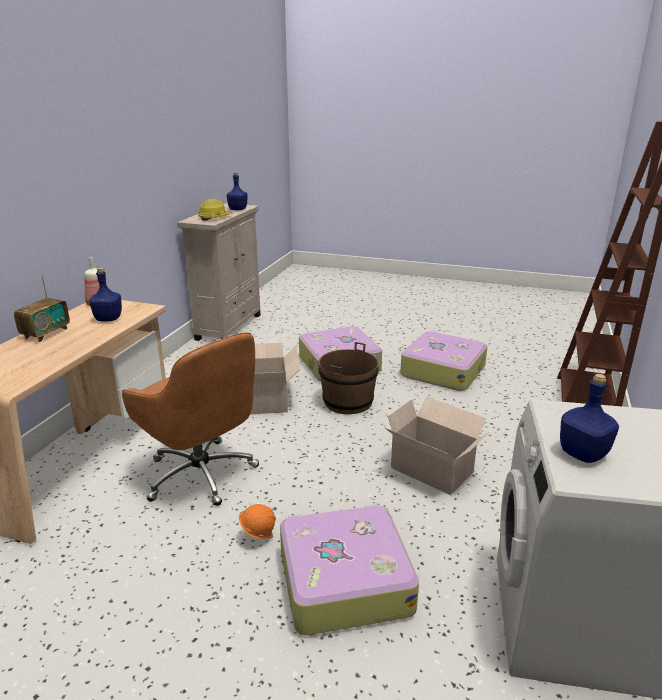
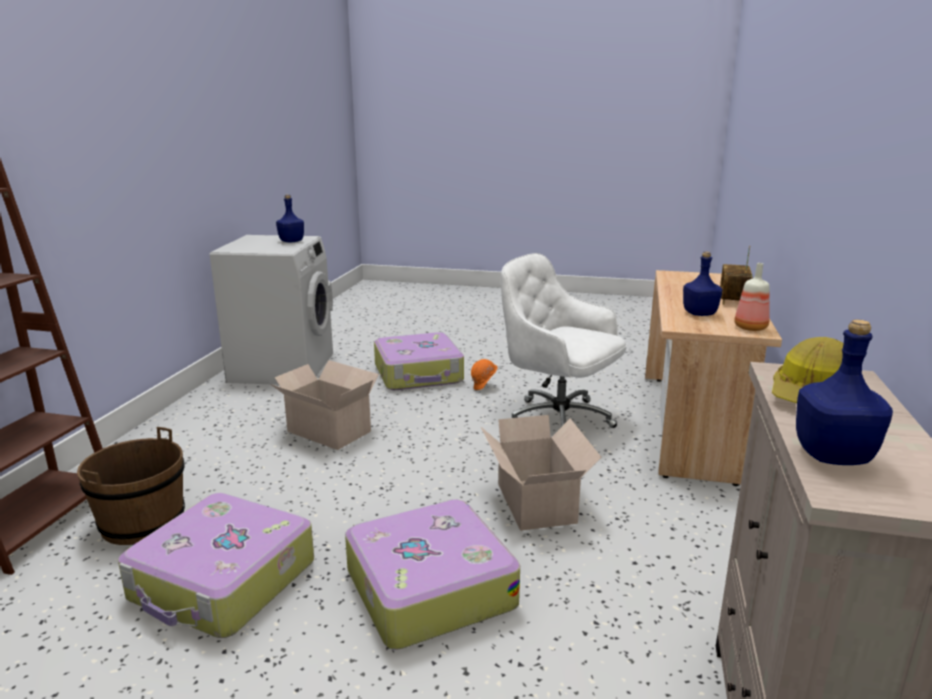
camera: 175 degrees right, 5 degrees down
brown office chair [122,332,259,506] -> white office chair [501,253,627,428]
brown bucket [318,342,379,414] -> brown bucket moved to [77,427,185,545]

